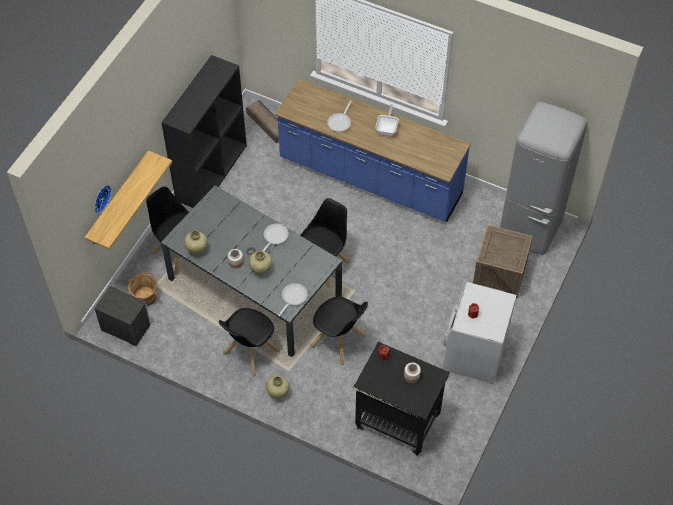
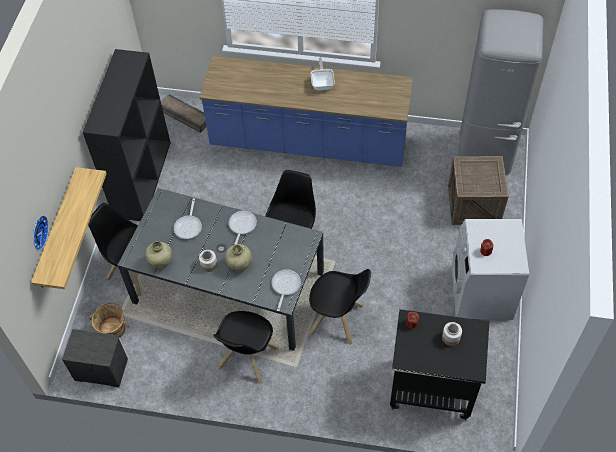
camera: 15 degrees left, 0 degrees up
beige vase [266,375,289,399] -> none
frying pan [327,101,352,132] -> frying pan moved to [174,198,202,239]

